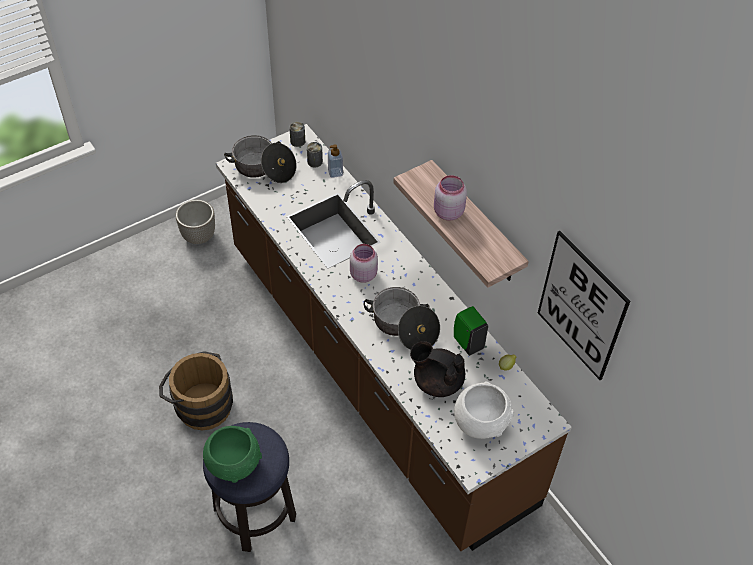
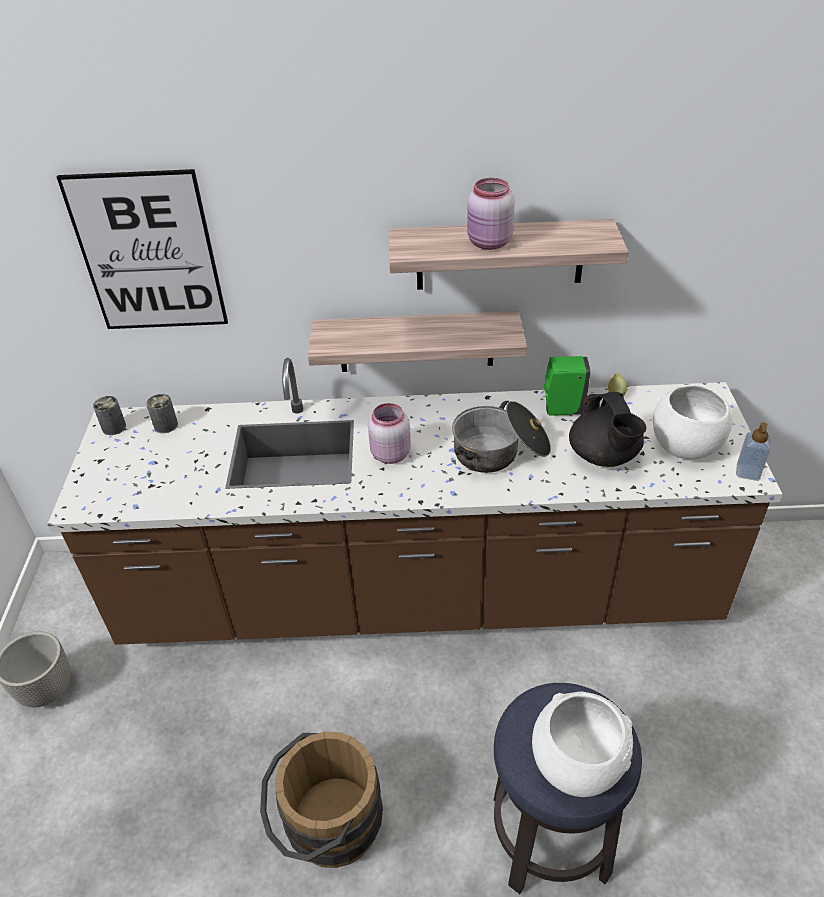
camera: 55 degrees left, 10 degrees down
green bowl [203,426,262,483] -> white bowl [532,692,633,797]
cooking pot [224,135,297,183] -> none
soap dispenser [328,144,343,178] -> soap dispenser moved to [736,422,771,481]
black teapot [410,341,465,397] -> black teapot turned 75 degrees counterclockwise [569,392,646,467]
picture [538,231,630,380] -> picture moved to [57,169,228,329]
none -> shelf [308,311,527,372]

